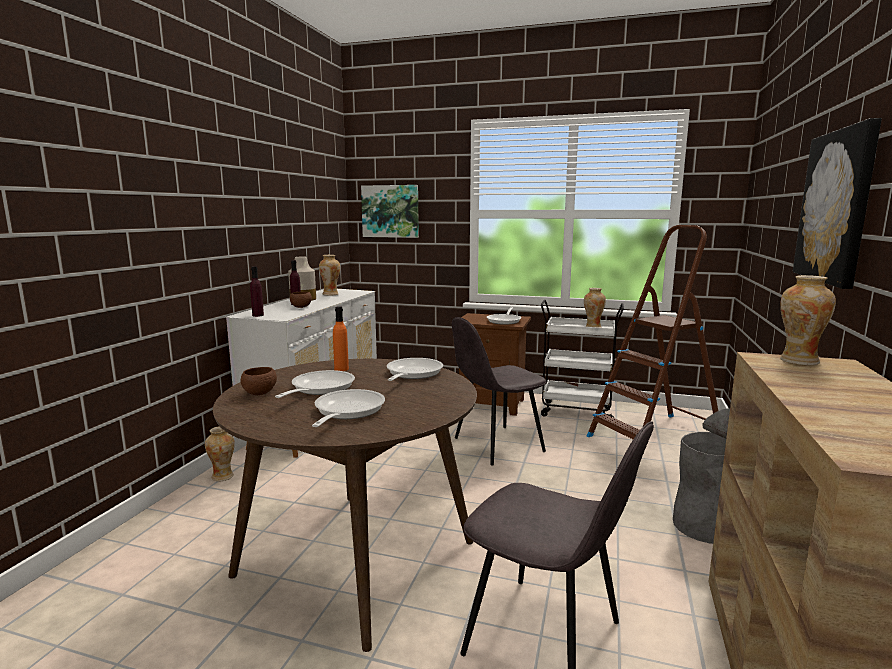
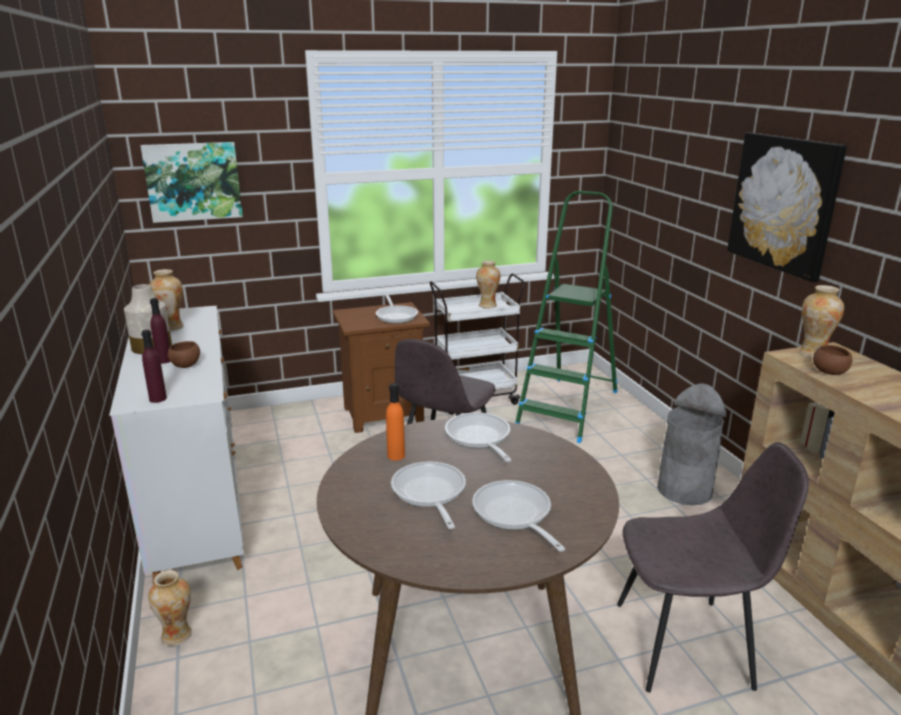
camera: 35 degrees left, 10 degrees up
brown bowl [241,367,277,395] -> brown bowl moved to [813,345,852,375]
brown step ladder [587,225,718,439] -> green step ladder [515,191,618,443]

